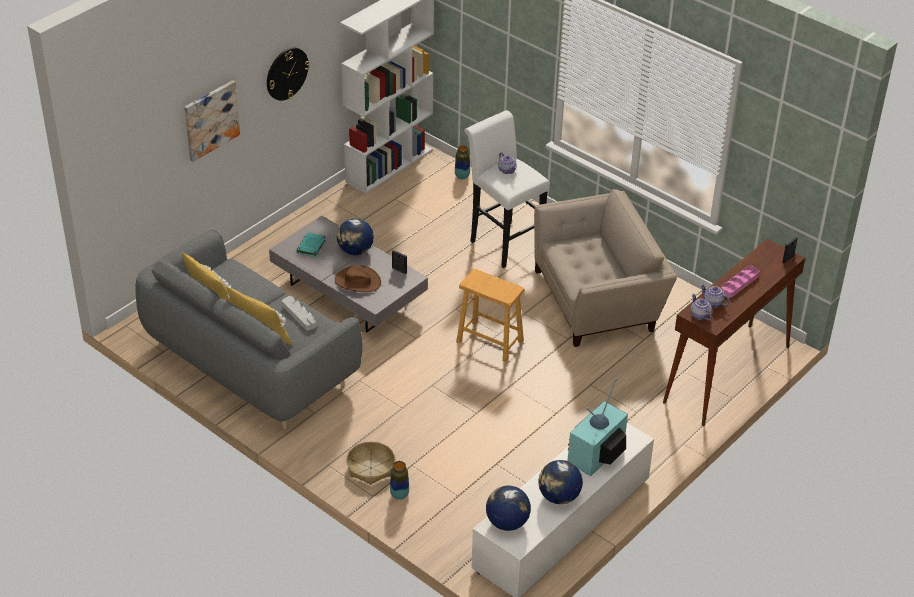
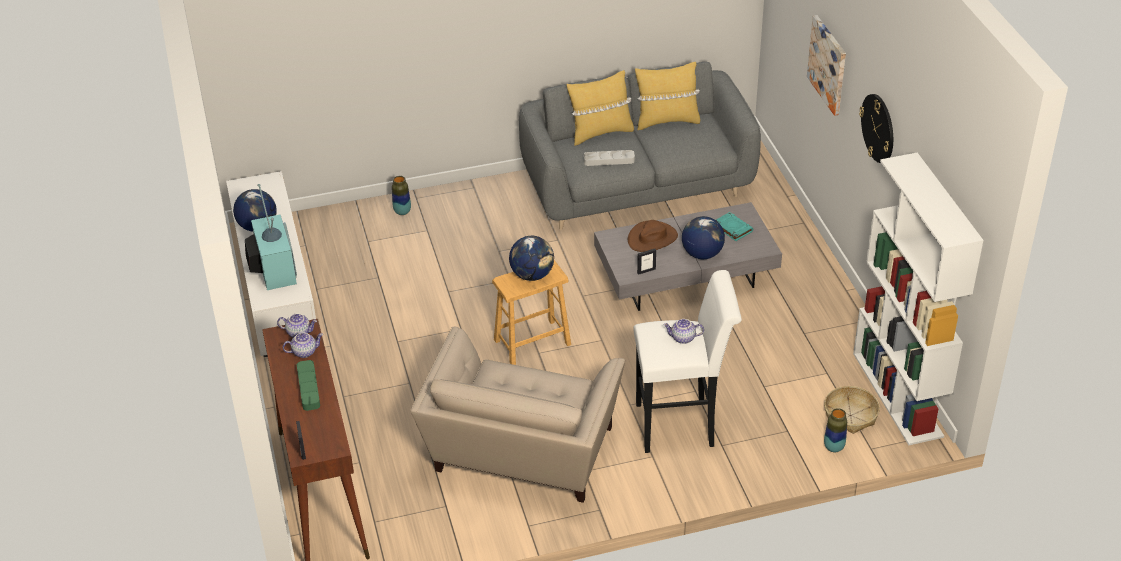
camera: 125 degrees right, 0 degrees up
basket [346,441,395,485] -> basket moved to [824,386,880,434]
globe [486,486,531,531] -> globe moved to [509,236,554,281]
pink tray [721,266,759,298] -> green tray [297,360,320,411]

